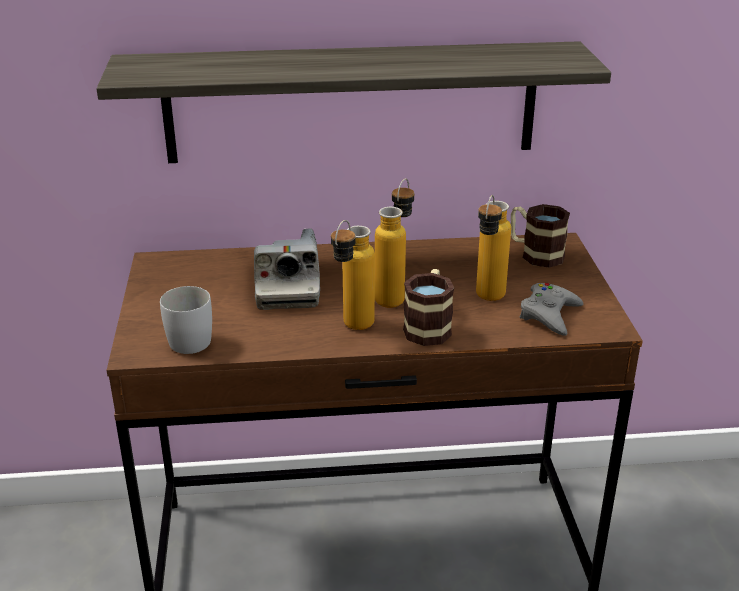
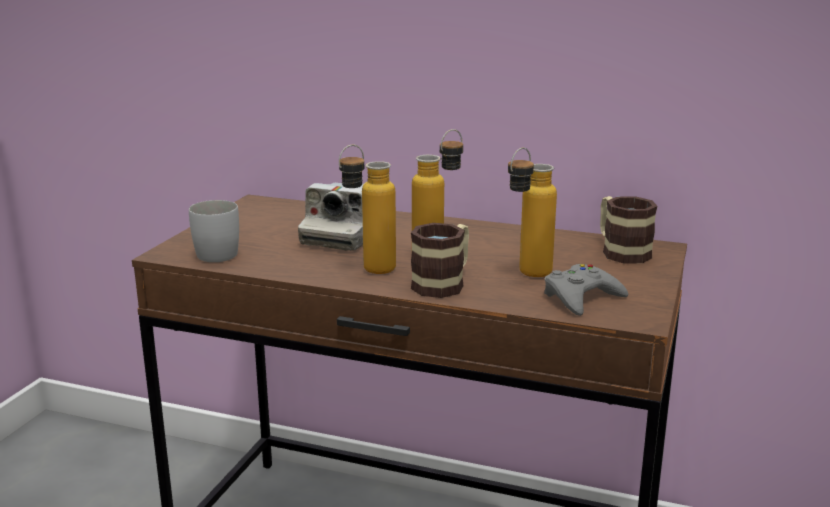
camera: 25 degrees right, 10 degrees down
shelf [96,41,611,163] -> none

